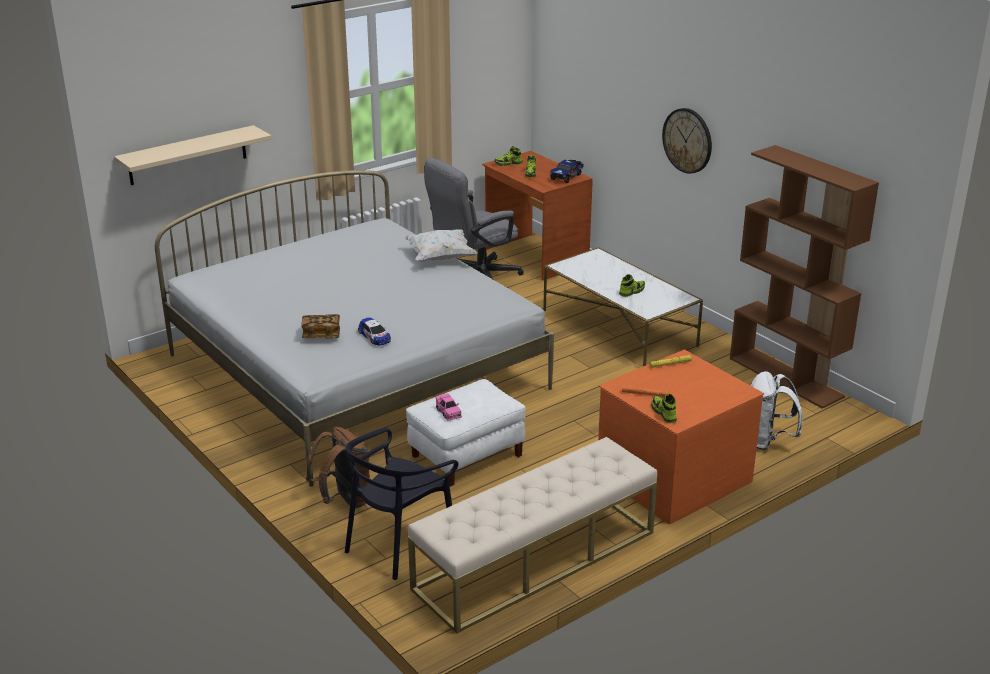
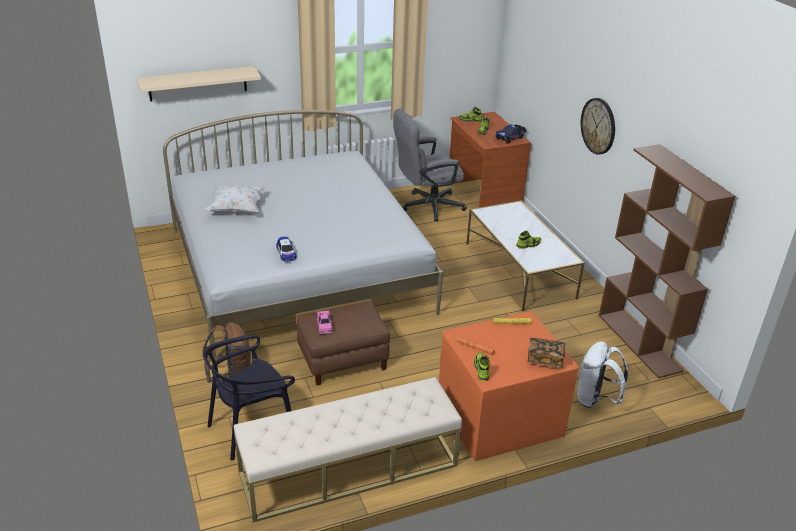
camera: 15 degrees right, 5 degrees up
book [301,314,340,339] -> book moved to [528,338,565,368]
white pillow [404,229,478,262] -> white pillow moved to [205,185,266,213]
white ottoman [406,379,526,487] -> brown ottoman [296,301,390,385]

